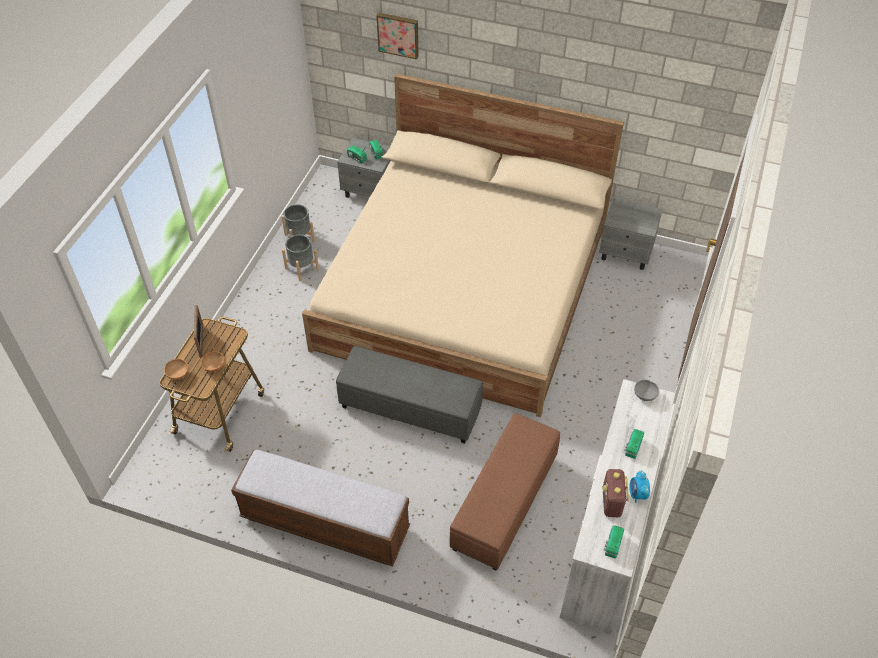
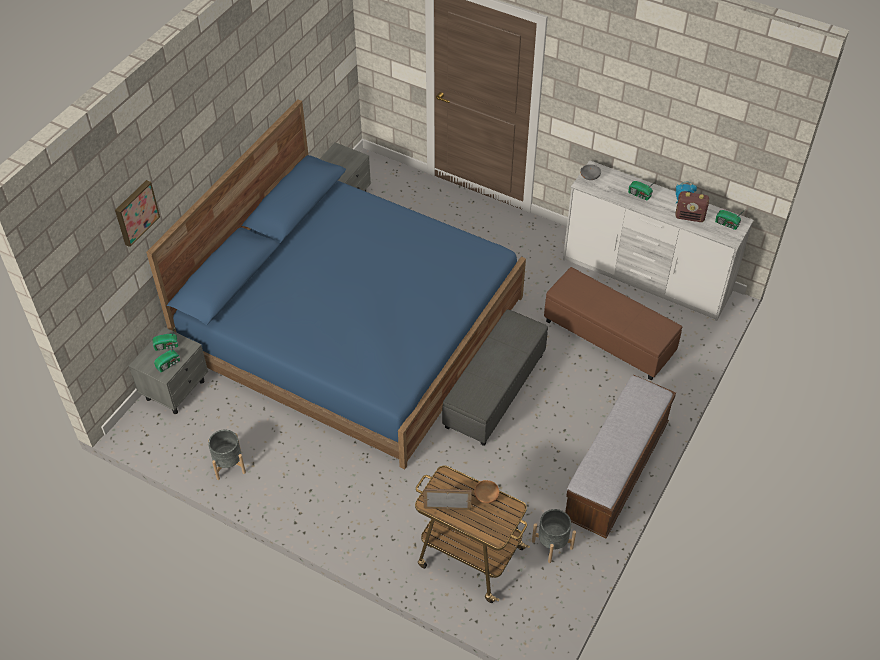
camera: 80 degrees left, 0 degrees up
brown bowl [164,359,188,380] -> none
grey planter [282,235,319,281] -> grey planter moved to [532,509,576,563]
beige bed [302,73,624,417] -> blue bed [146,99,526,470]

